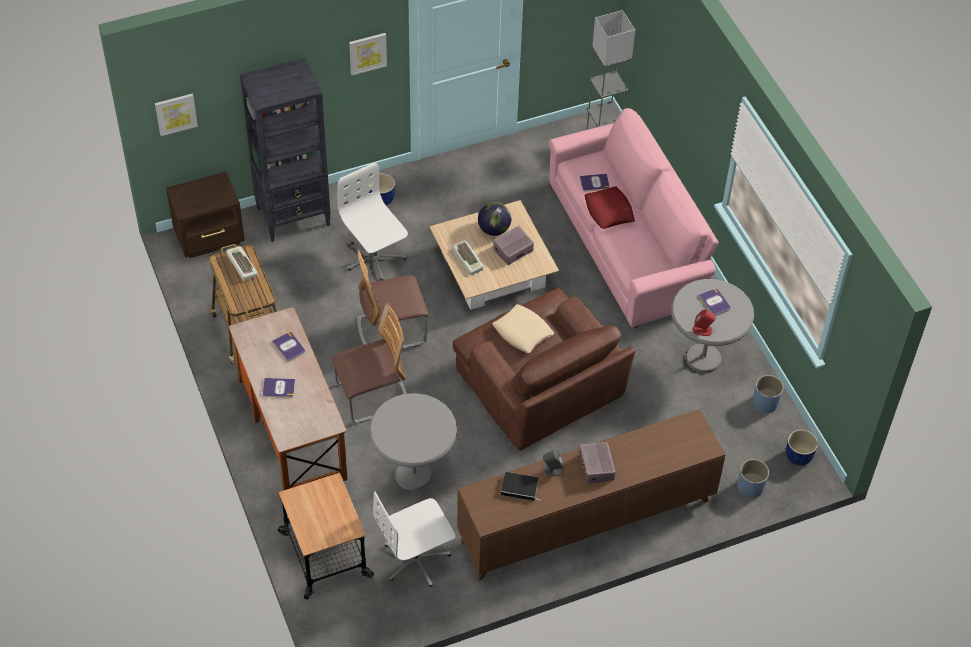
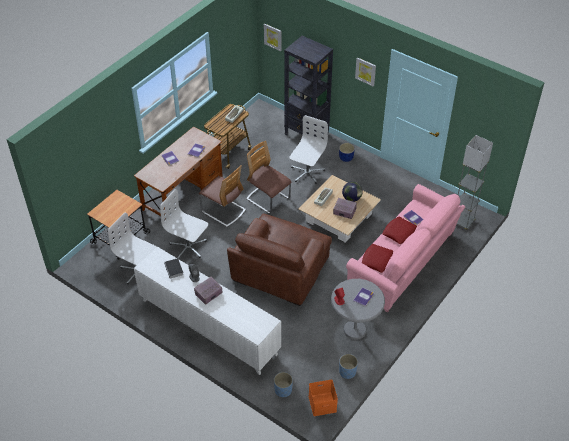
camera: 60 degrees right, 5 degrees down
brown nightstand [166,172,245,258] -> none
grey side table [369,393,457,491] -> white office chair [160,189,208,259]
brown cabinet [457,409,726,580] -> white cabinet [134,247,281,375]
beige pillow [492,304,554,353] -> none
blue planter [786,430,818,466] -> orange storage box [309,379,338,416]
none -> red pillow [362,244,393,273]

